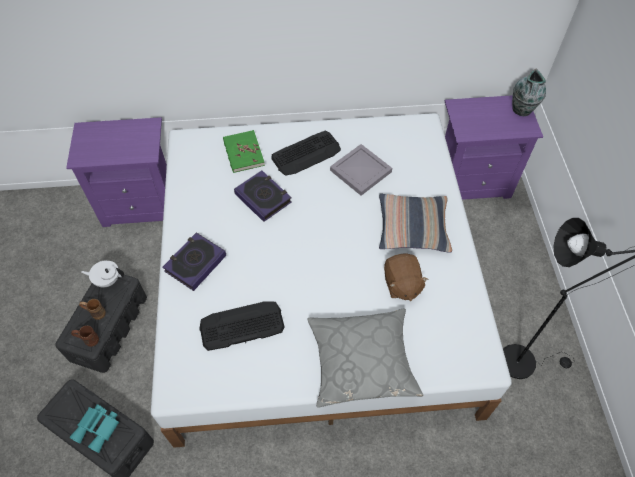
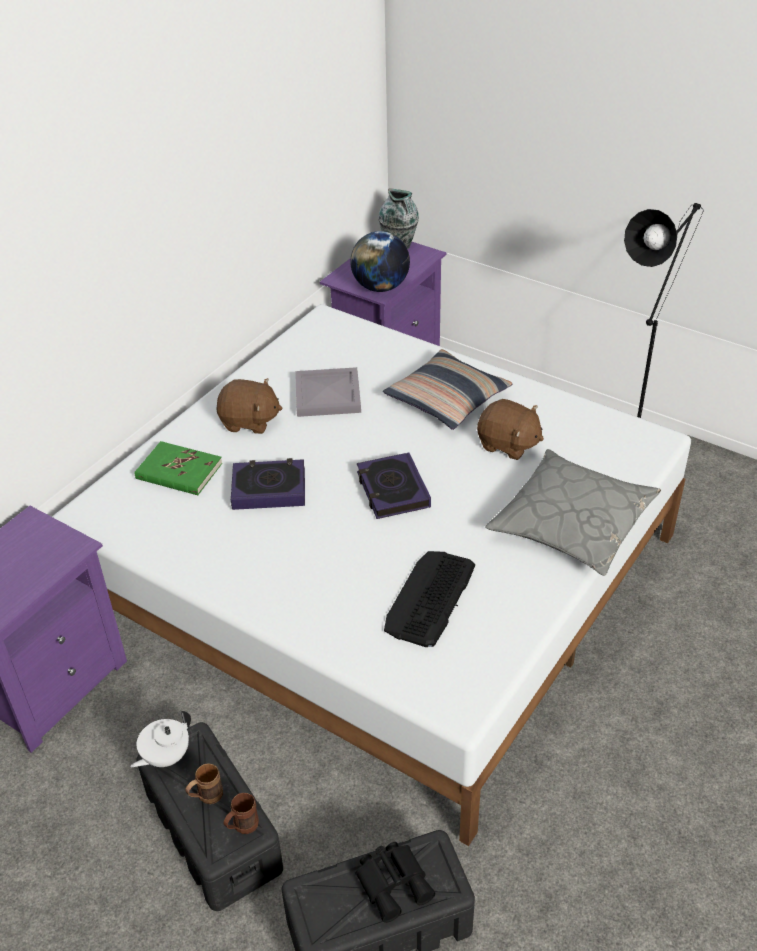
camera: 50 degrees left, 15 degrees down
turquoise binoculars [69,404,119,453] -> black binoculars [356,842,435,923]
book [163,233,226,291] -> book moved to [357,452,431,519]
keyboard [271,131,341,176] -> brown plush toy [216,378,282,434]
none -> globe [350,231,410,292]

